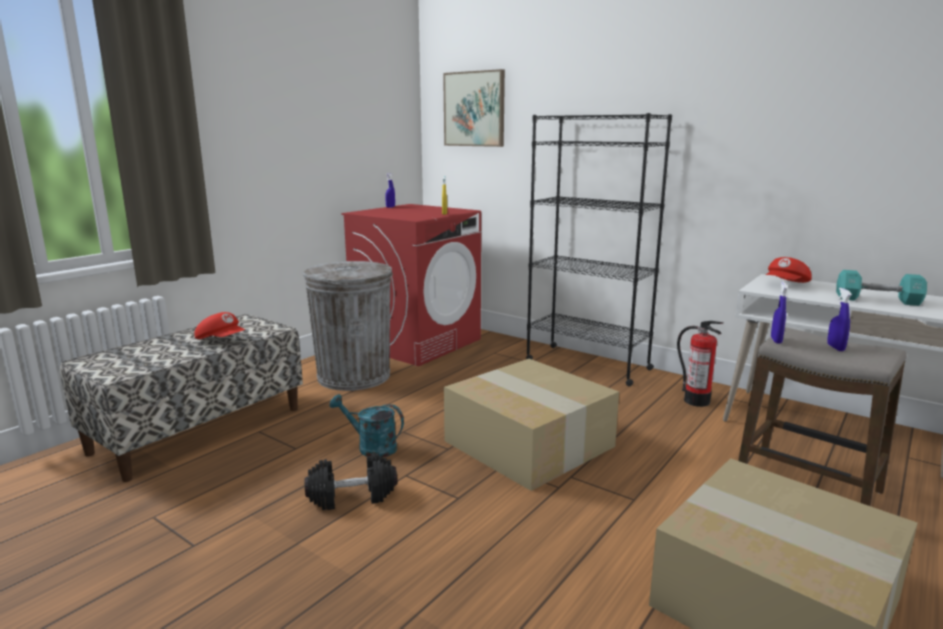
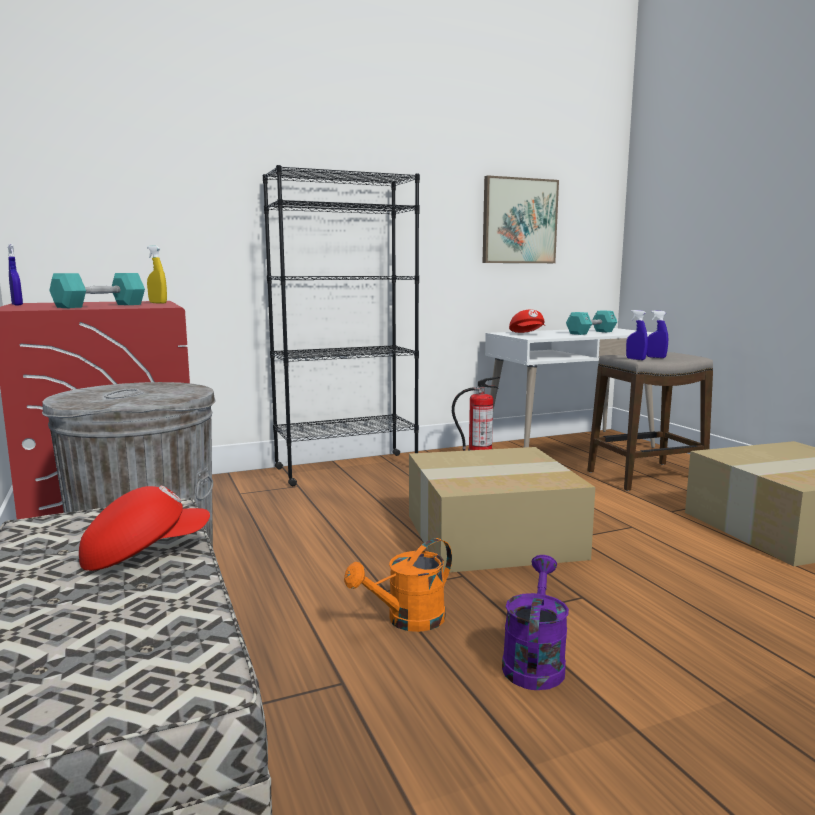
camera: 60 degrees left, 5 degrees down
black dumbbell [304,453,397,510] -> purple watering can [502,555,569,690]
turquoise watering can [329,394,404,457] -> orange watering can [344,538,452,632]
picture [443,69,505,147] -> picture moved to [483,175,559,263]
none -> turquoise dumbbell [49,273,145,308]

